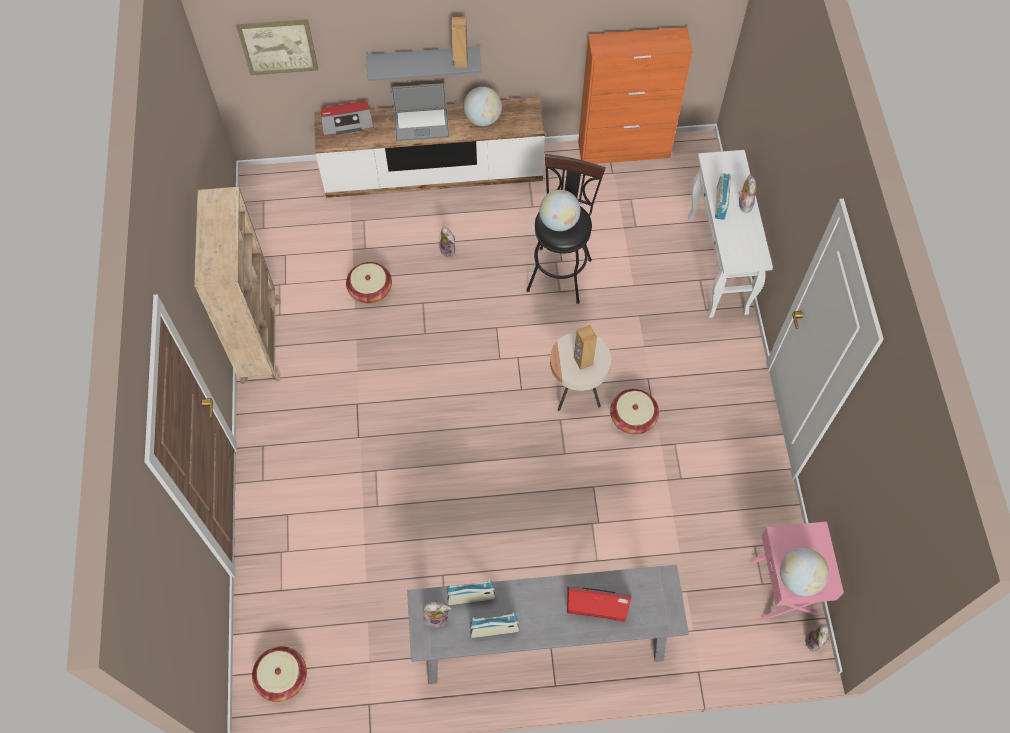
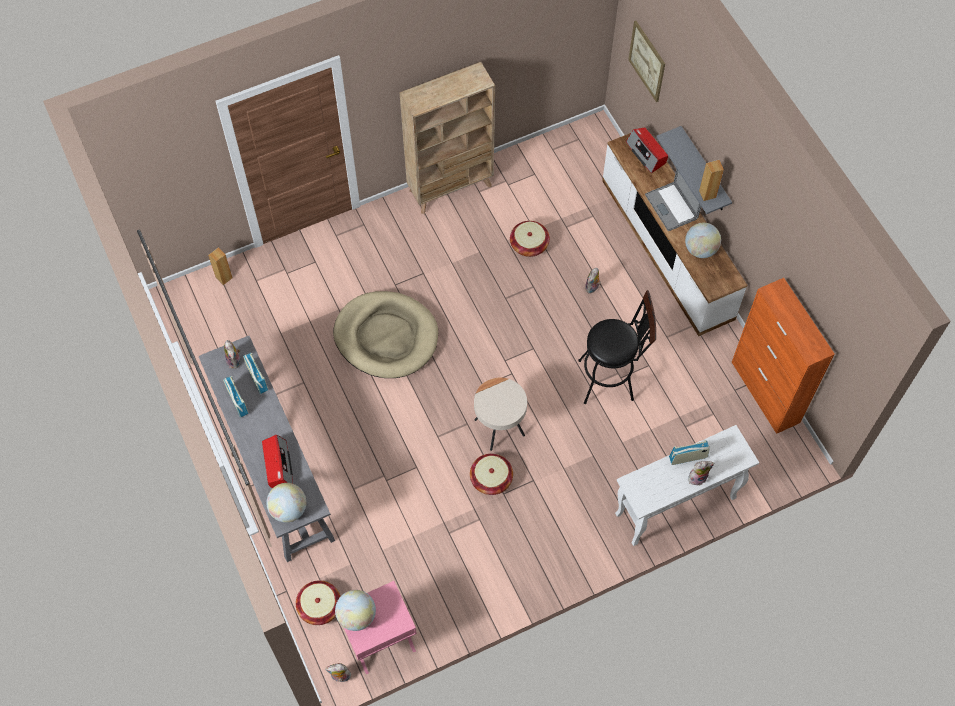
camera: 70 degrees right, 0 degrees up
basket [252,646,307,702] -> basket moved to [296,580,341,625]
globe [539,190,581,231] -> globe moved to [266,483,306,523]
brown speaker [574,325,597,370] -> brown speaker moved to [208,248,233,285]
none -> beige dog bed [333,291,438,378]

